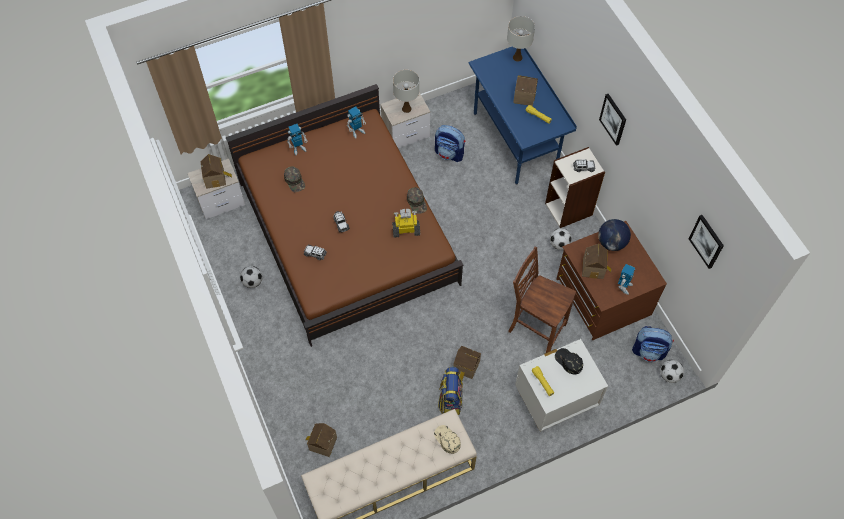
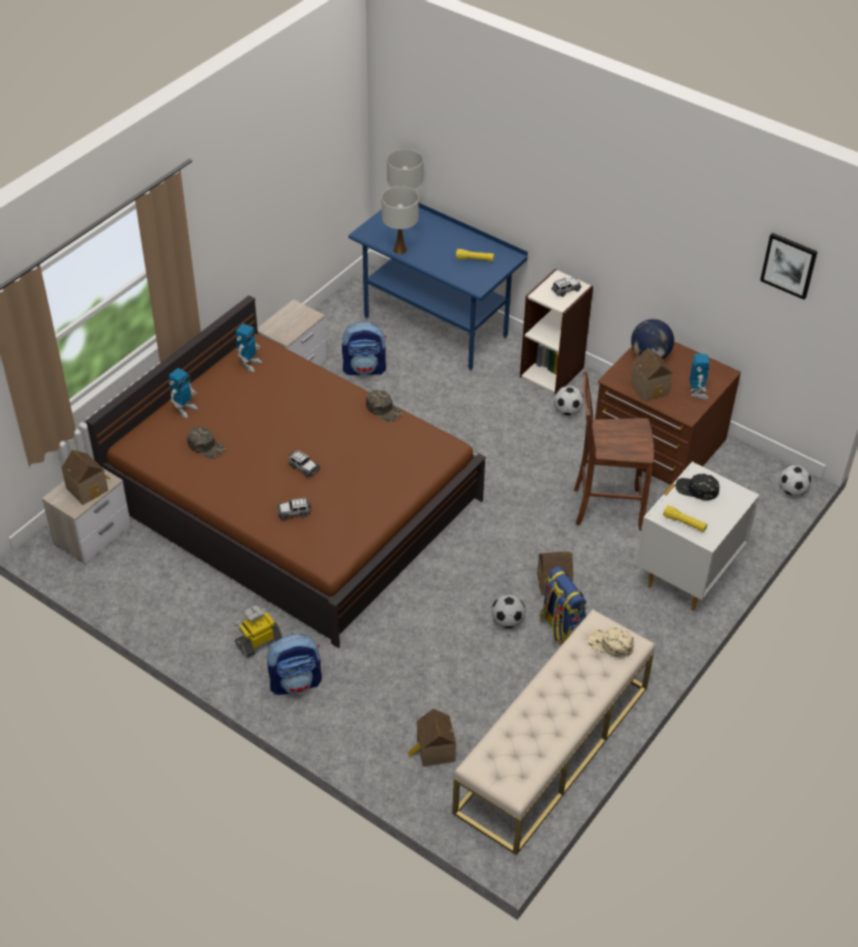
camera: 30 degrees left, 15 degrees down
football [240,266,262,288] -> football moved to [491,594,525,628]
toy robot [392,209,420,237] -> toy robot moved to [233,606,283,658]
white table lamp [393,70,419,113] -> white table lamp moved to [382,186,419,254]
toy house [513,75,538,106] -> none
picture [599,94,626,146] -> none
backpack [632,326,674,362] -> backpack moved to [267,634,322,695]

